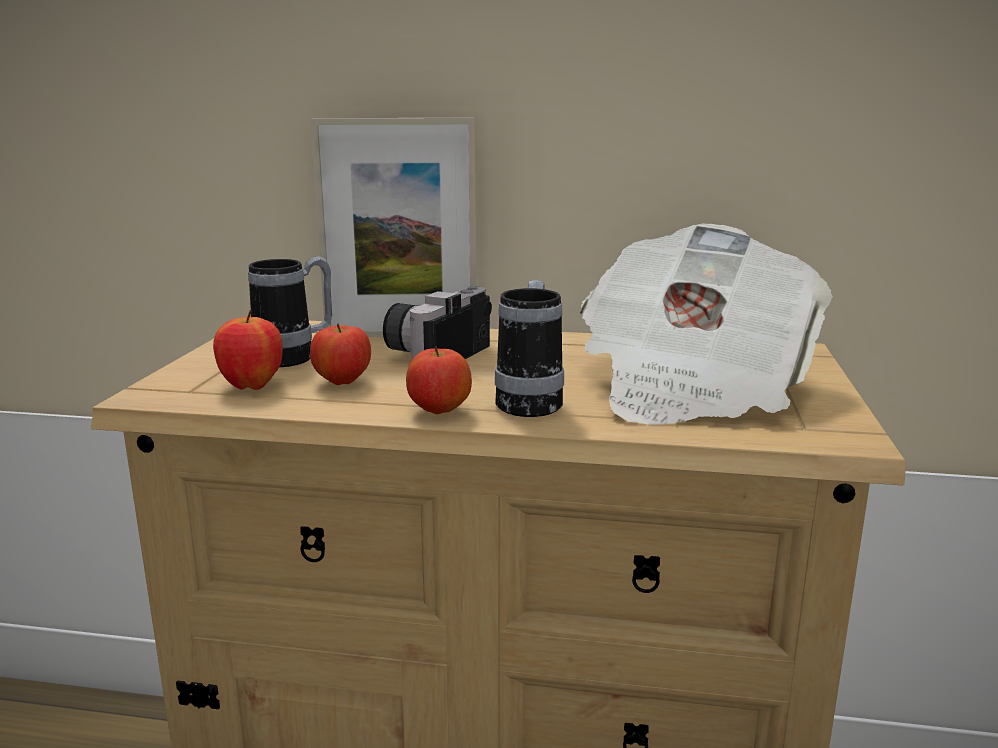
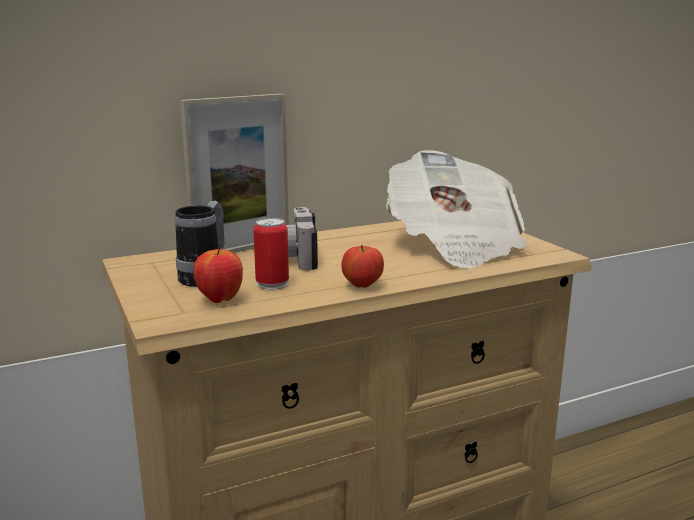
camera: 35 degrees left, 0 degrees up
apple [310,323,371,385] -> can [253,218,289,290]
mug [495,280,564,417] -> none

